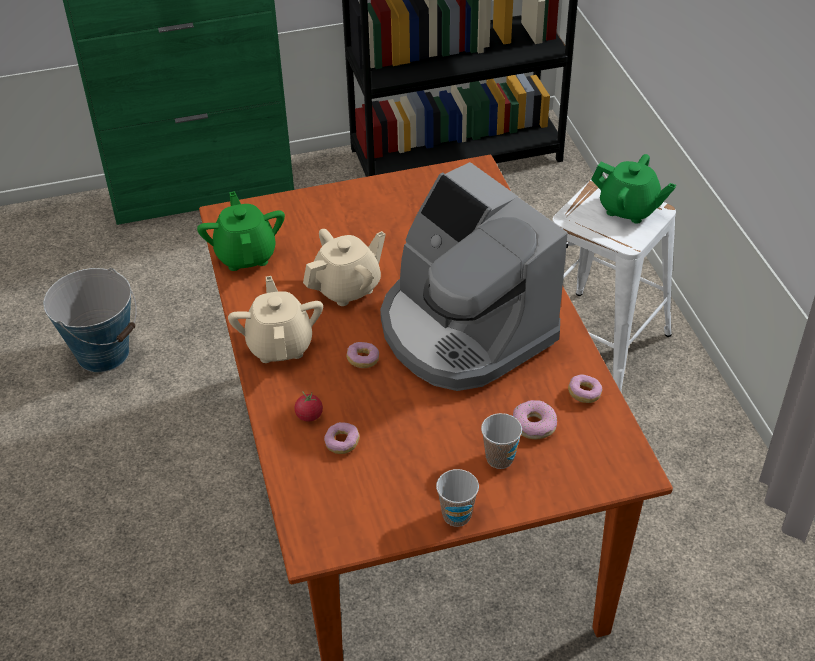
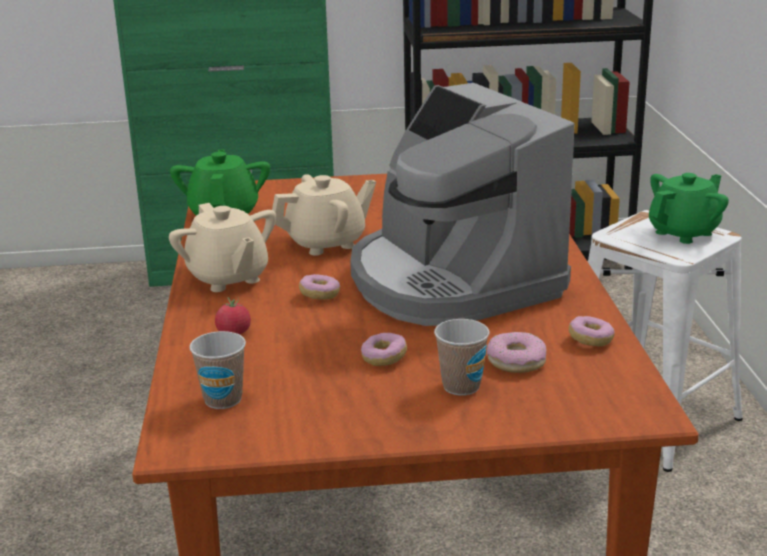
camera: 10 degrees right, 20 degrees down
bucket [44,268,137,372] -> none
beige teapot [228,276,323,363] -> beige teapot turned 150 degrees clockwise [169,203,276,292]
donut [324,422,360,454] -> donut moved to [361,333,407,366]
cup [436,469,479,527] -> cup moved to [189,331,246,409]
green teapot [591,154,676,224] -> green teapot turned 75 degrees counterclockwise [649,173,729,244]

